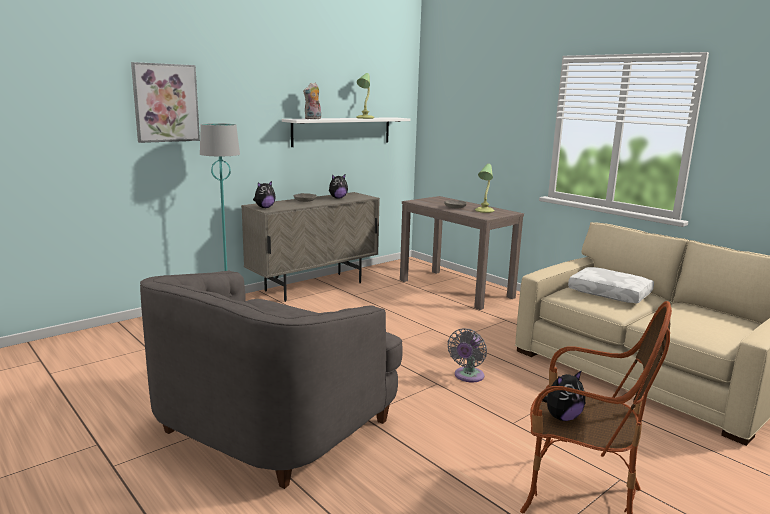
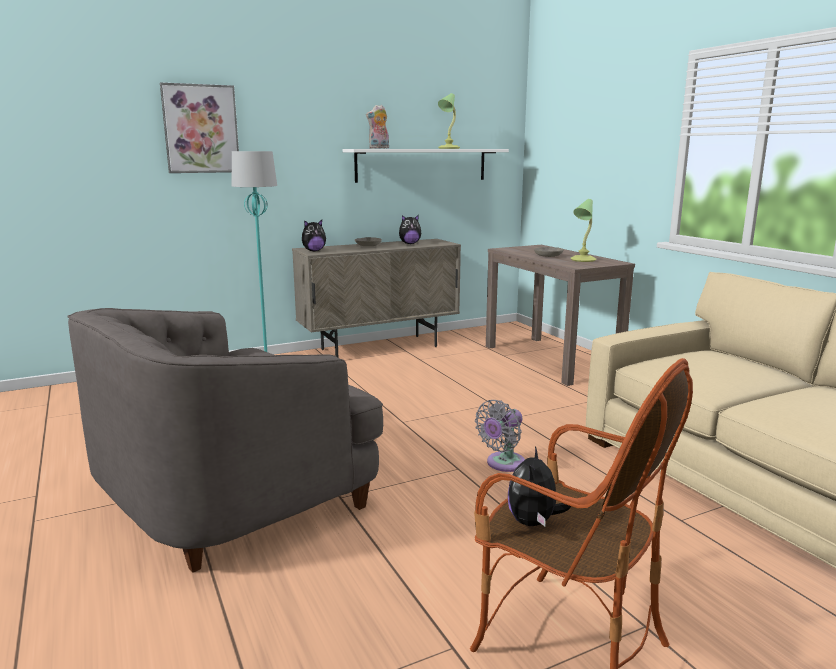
camera: 15 degrees right, 0 degrees up
plush toy [542,370,585,421] -> plush toy turned 120 degrees clockwise [508,446,572,526]
white pillow [568,267,654,303] -> none

